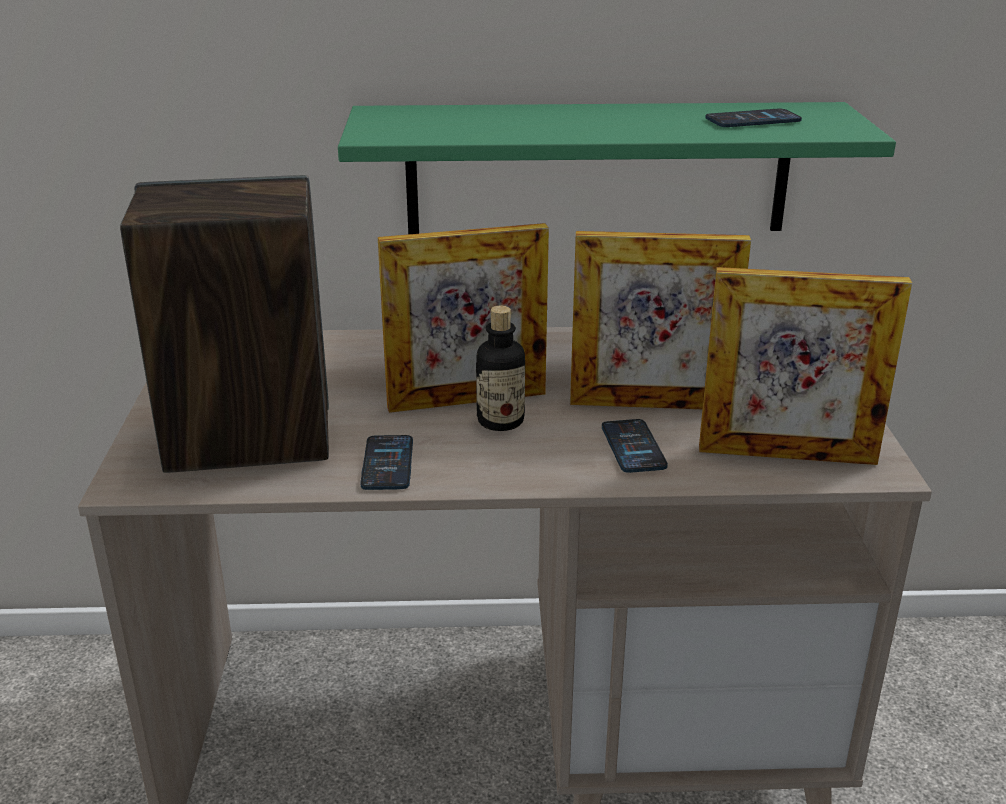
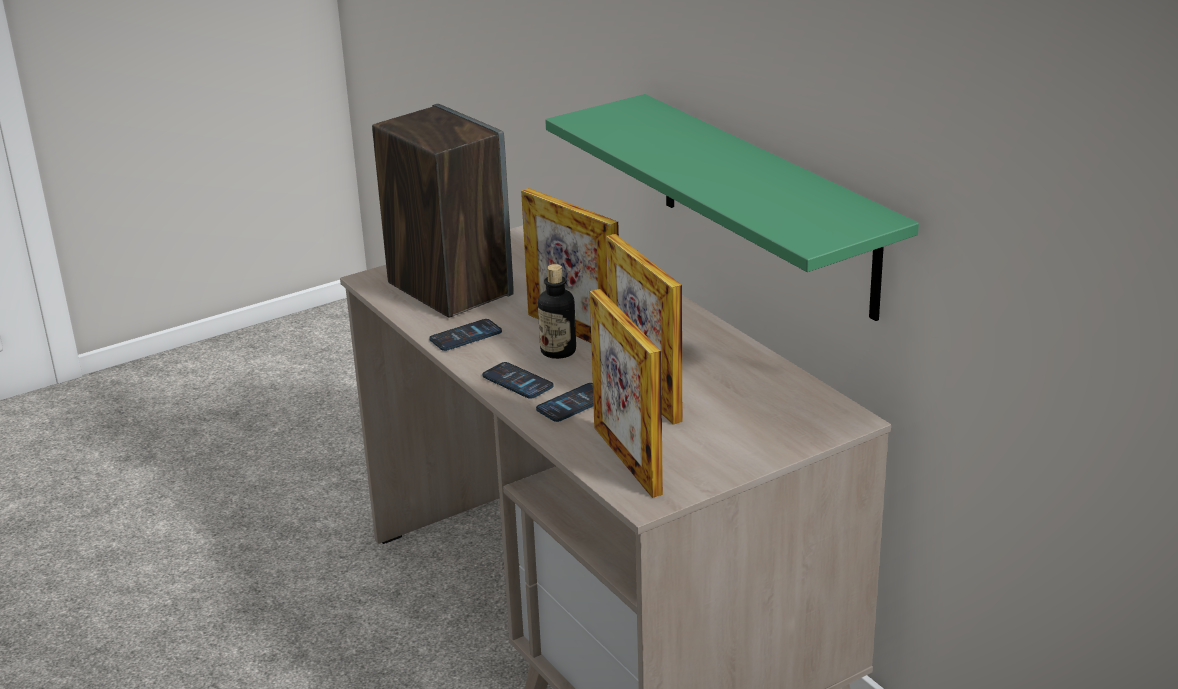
camera: 60 degrees right, 0 degrees up
phone [705,109,802,127] -> phone moved to [482,362,554,399]

